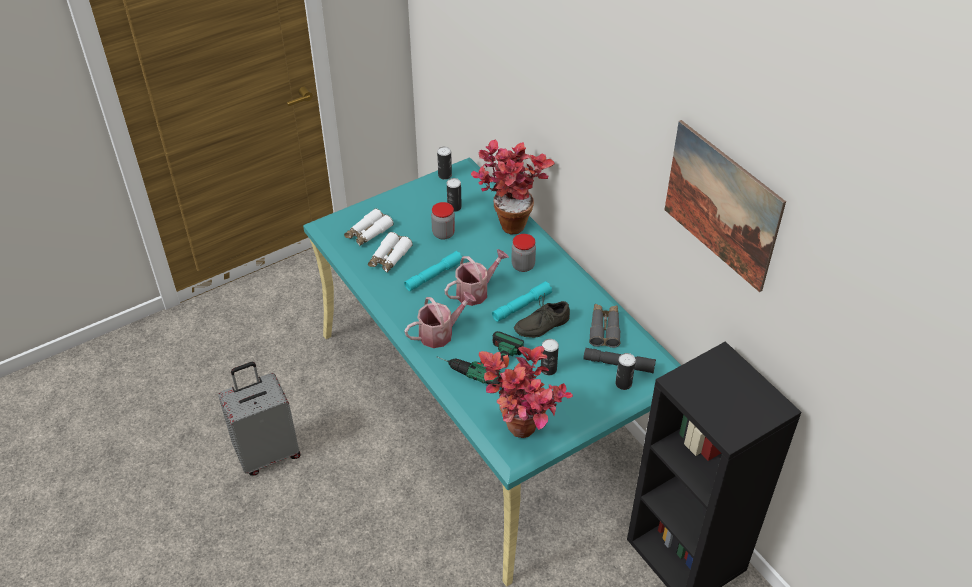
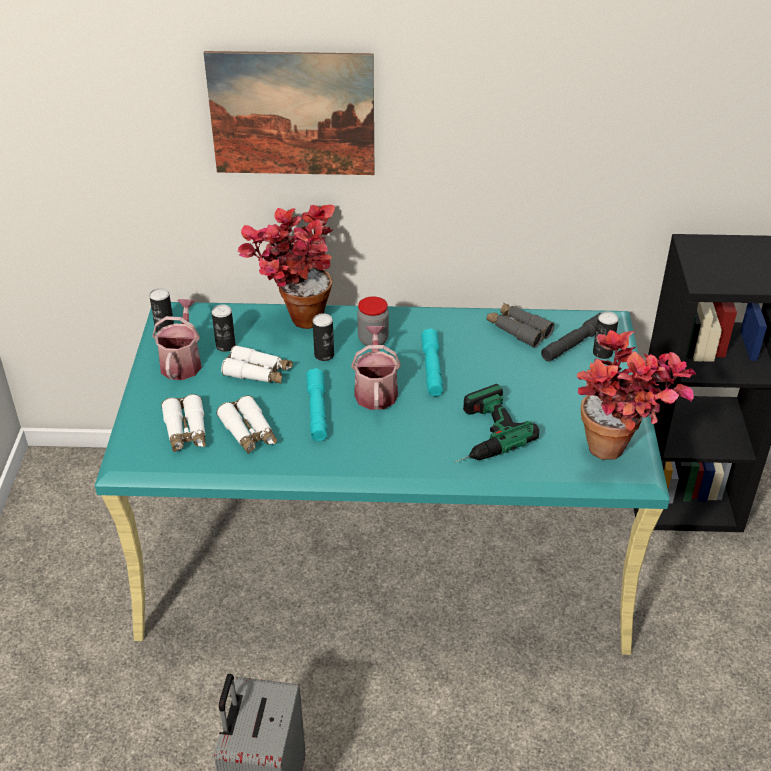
camera: 55 degrees left, 5 degrees down
watering can [404,292,476,348] -> watering can moved to [152,299,202,380]
jar [431,202,455,240] -> white binoculars [221,345,293,384]
grey shoe [514,293,570,338] -> none
can [541,339,559,375] -> can moved to [313,313,334,361]
picture [665,120,786,292] -> picture moved to [204,51,374,175]

